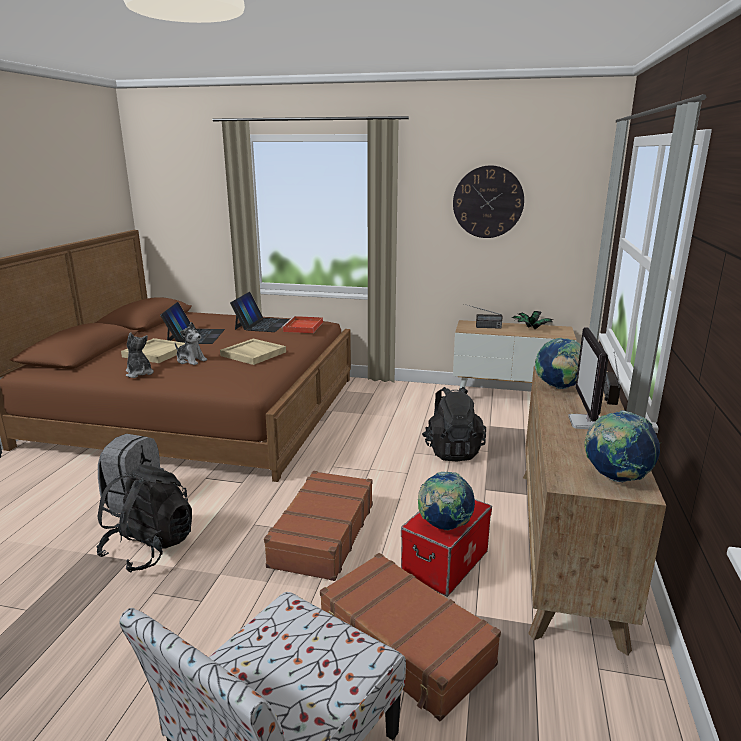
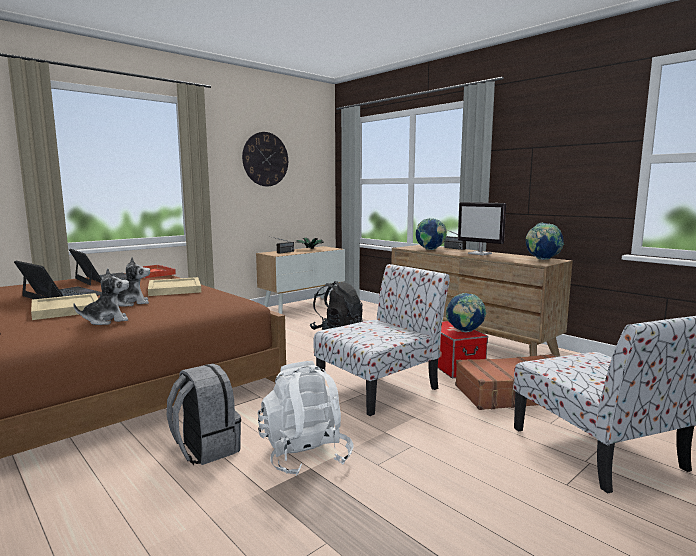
camera: 55 degrees left, 10 degrees down
black backpack [97,465,192,573] -> white backpack [258,361,354,476]
plush toy [126,333,154,378] -> plush toy turned 150 degrees clockwise [73,268,129,325]
brown suitcase [264,471,373,581] -> chair [313,264,450,416]

